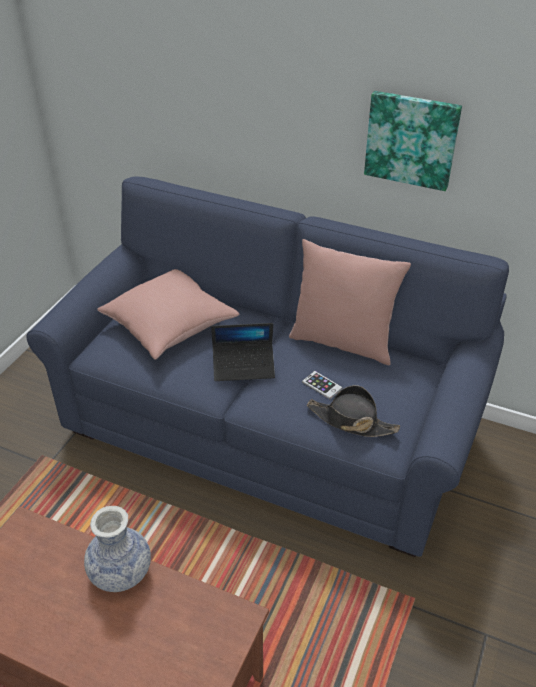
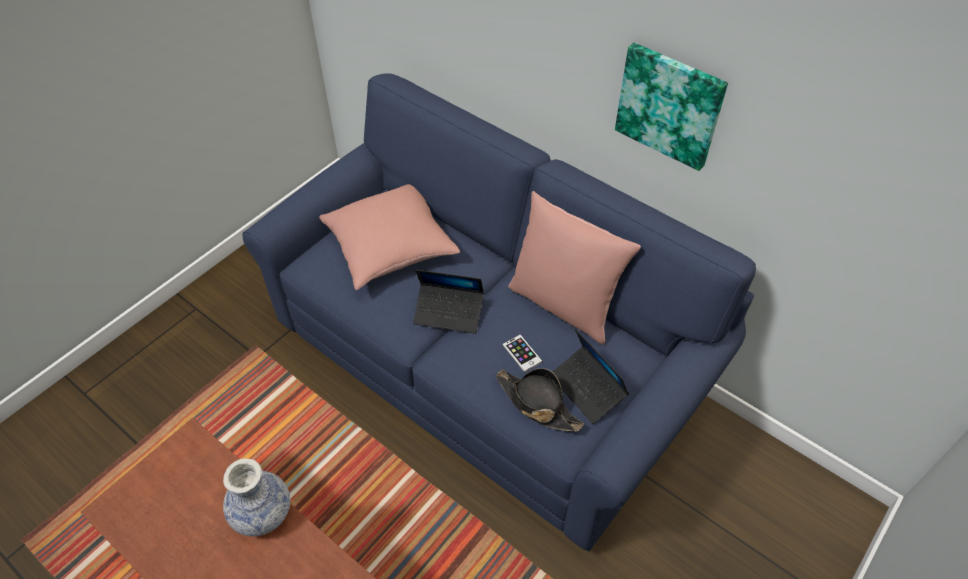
camera: 15 degrees right, 10 degrees up
none -> laptop [553,329,629,424]

